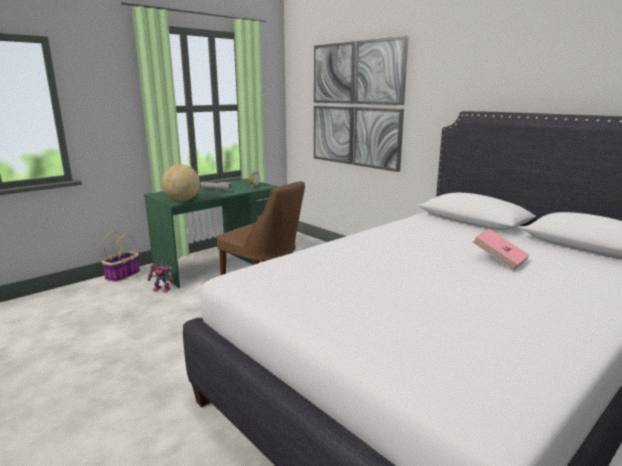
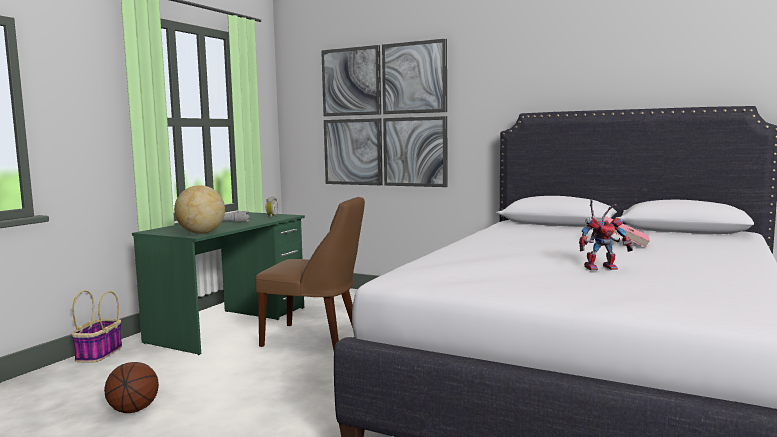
camera: 20 degrees left, 10 degrees down
toy robot [148,255,174,293] -> toy robot moved to [579,200,633,271]
none -> basketball [104,362,159,413]

